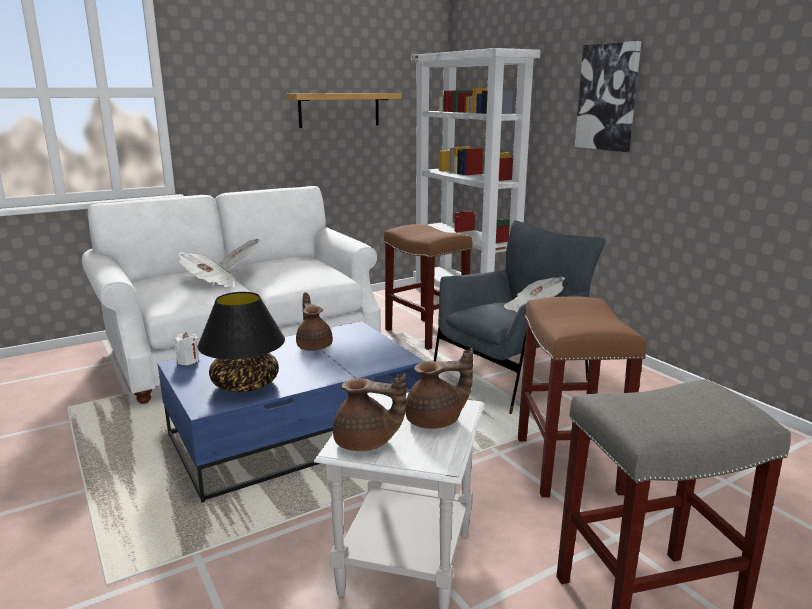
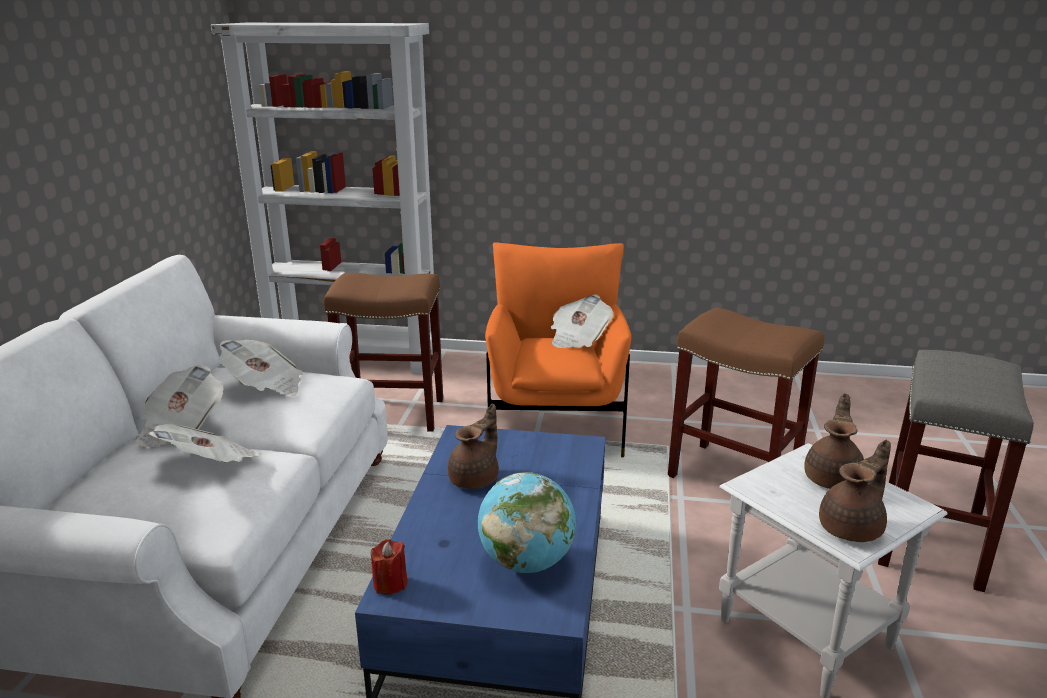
camera: 50 degrees left, 5 degrees up
white candle [175,332,199,365] -> red candle [371,539,408,595]
black table lamp [197,292,285,392] -> globe [478,472,576,573]
shelf [286,93,401,128] -> none
brown teapot [296,292,333,351] -> brown teapot turned 105 degrees clockwise [448,404,499,489]
grey armchair [434,220,606,414] -> orange armchair [485,243,631,458]
picture [575,41,641,152] -> none
none -> newspaper [218,340,303,396]

